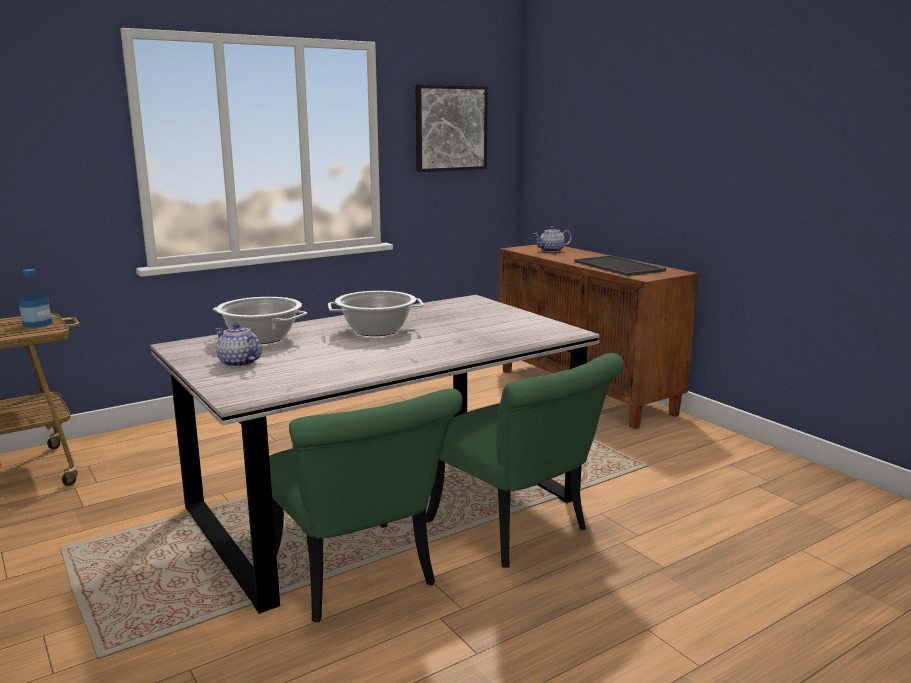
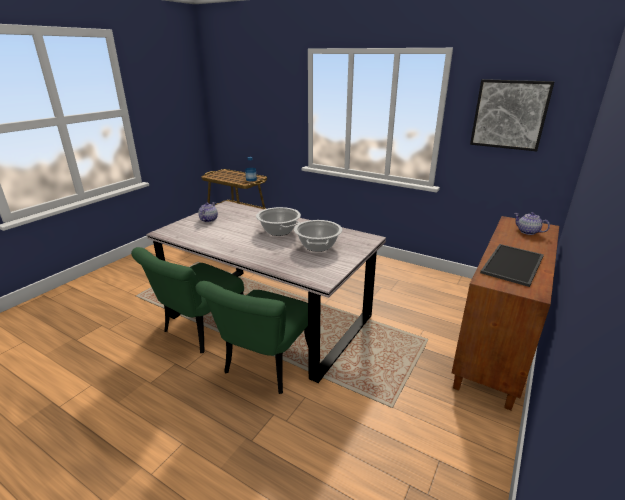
camera: 65 degrees right, 10 degrees up
cooking pot [213,297,307,344] -> cooking pot moved to [294,220,342,252]

